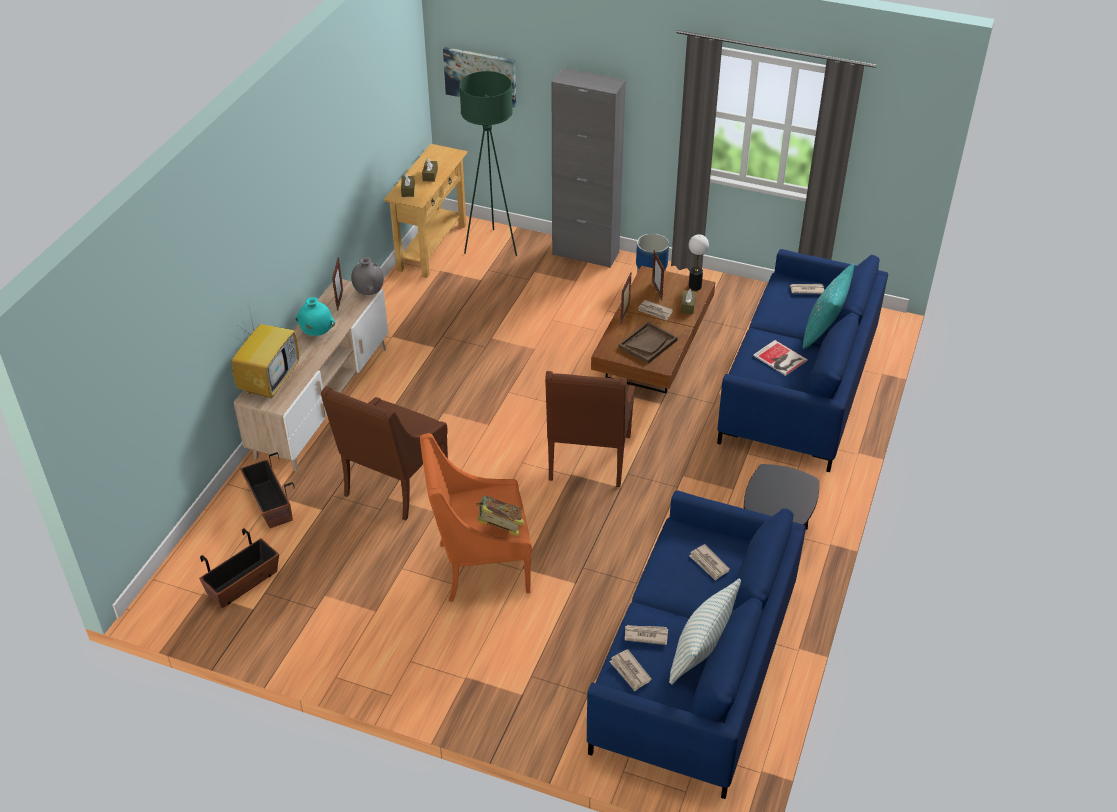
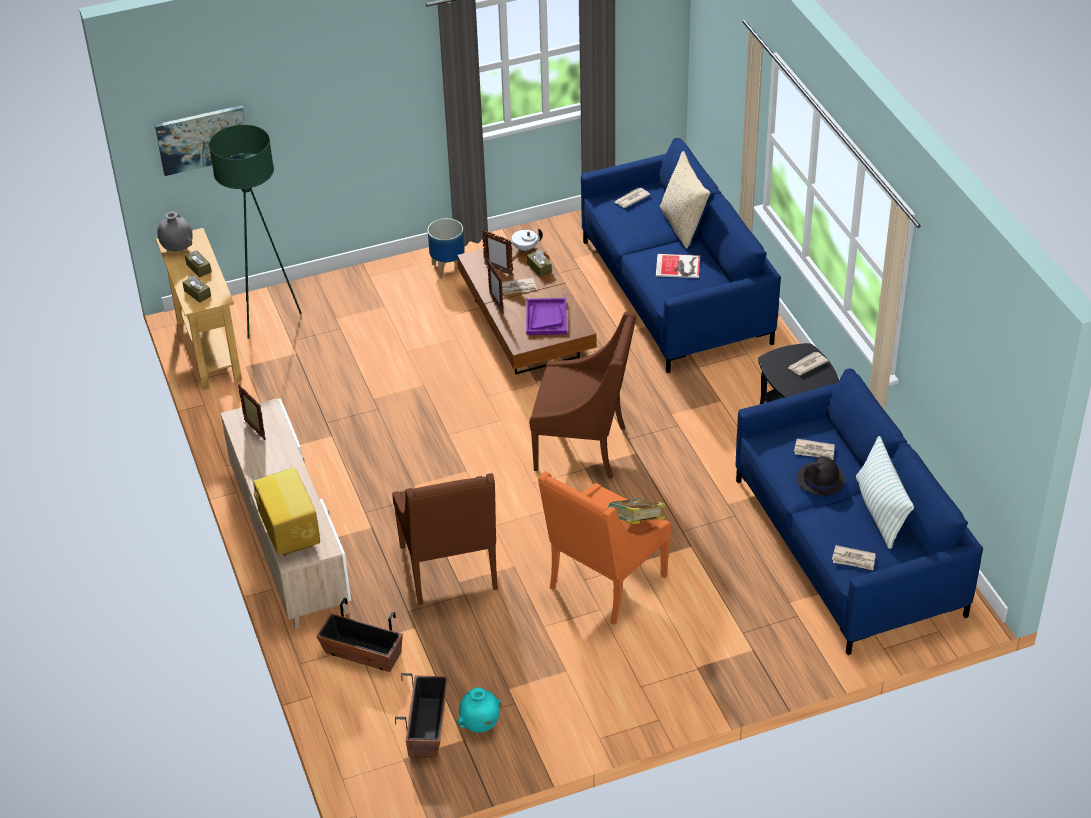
camera: 40 degrees left, 0 degrees up
turquoise vase [295,297,335,336] -> turquoise vase moved to [457,687,502,733]
grey vase [351,257,384,295] -> grey vase moved to [157,211,193,252]
brown armchair [545,371,635,487] -> brown armchair turned 45 degrees counterclockwise [530,311,636,478]
grey cabinet [552,68,626,268] -> none
brown tray [618,322,678,364] -> purple tray [526,298,567,335]
newspaper [625,625,668,645] -> newspaper moved to [789,352,829,375]
table lamp [689,234,709,291] -> white teapot [511,228,543,252]
turquoise pillow [803,264,854,349] -> beige pillow [660,151,710,249]
none -> black hat [797,456,845,496]

